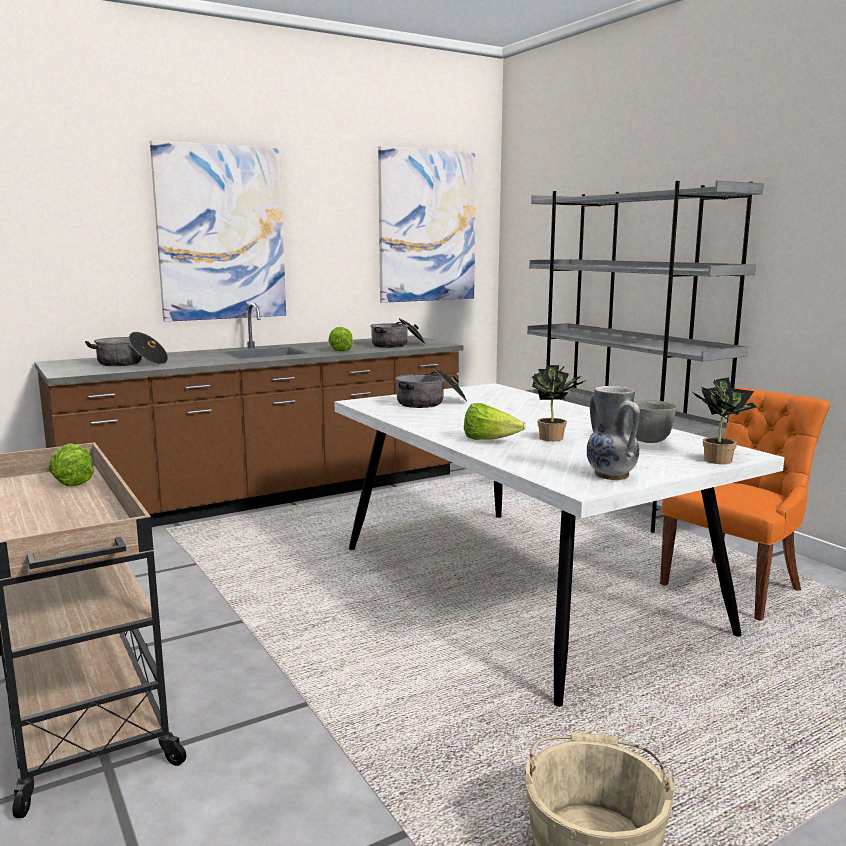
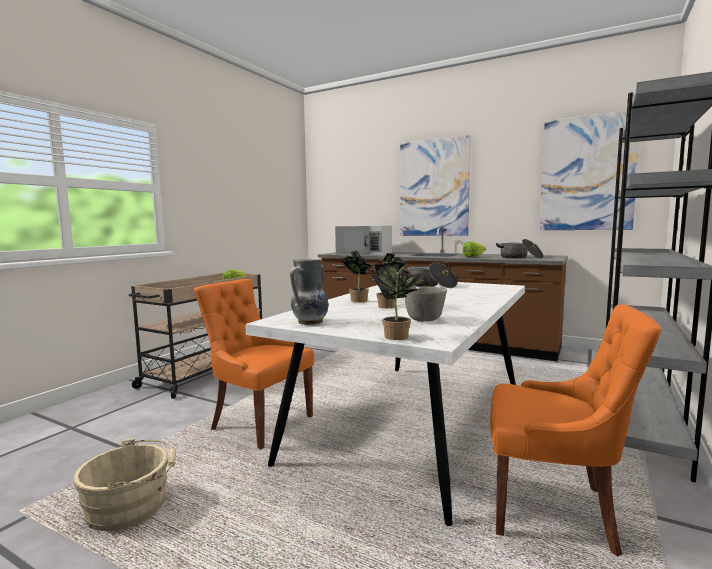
camera: 60 degrees right, 5 degrees down
cooking pot [85,332,168,366] -> white microwave [335,226,392,255]
lettuce [464,403,526,440] -> potted plant [341,250,375,303]
none -> orange chair [194,279,314,449]

